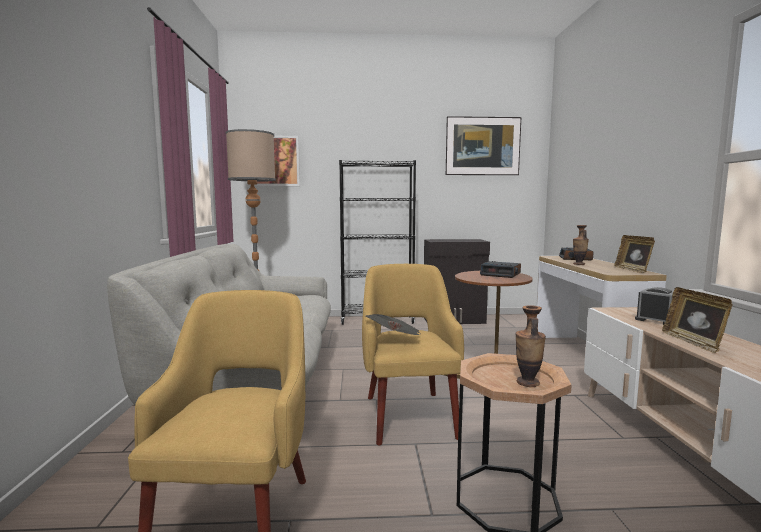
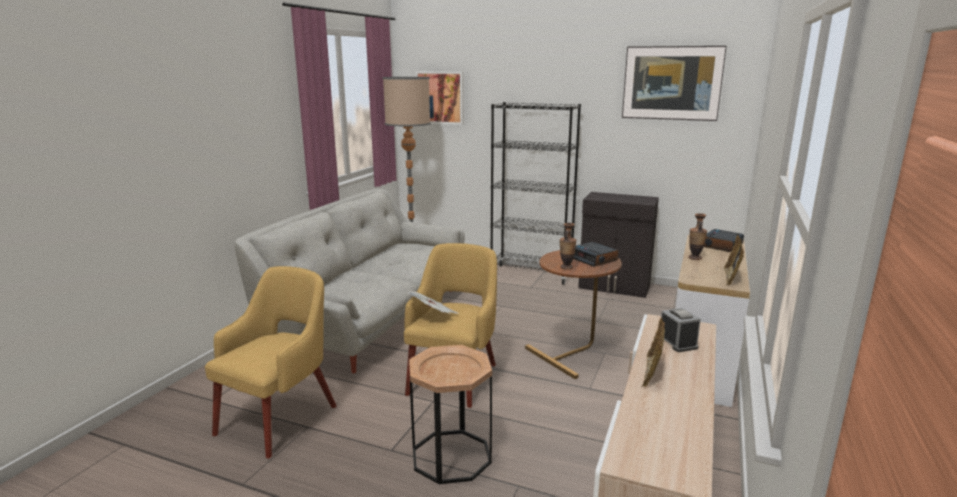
camera: 25 degrees right, 10 degrees up
vase [516,305,546,387] -> vase moved to [560,223,576,270]

